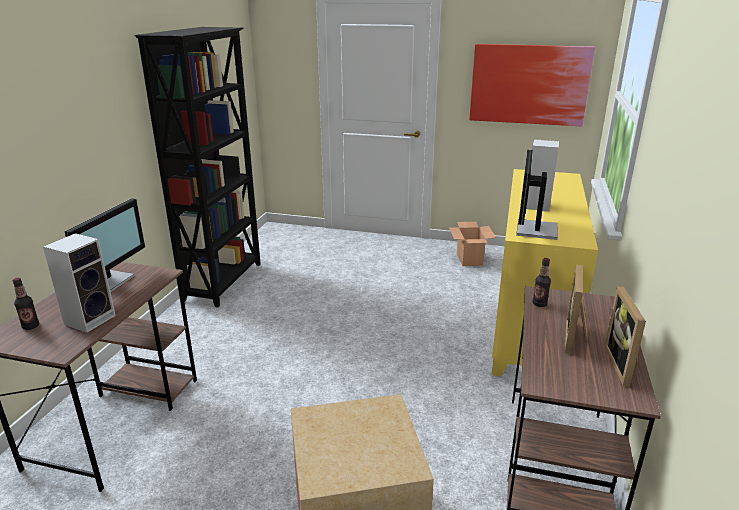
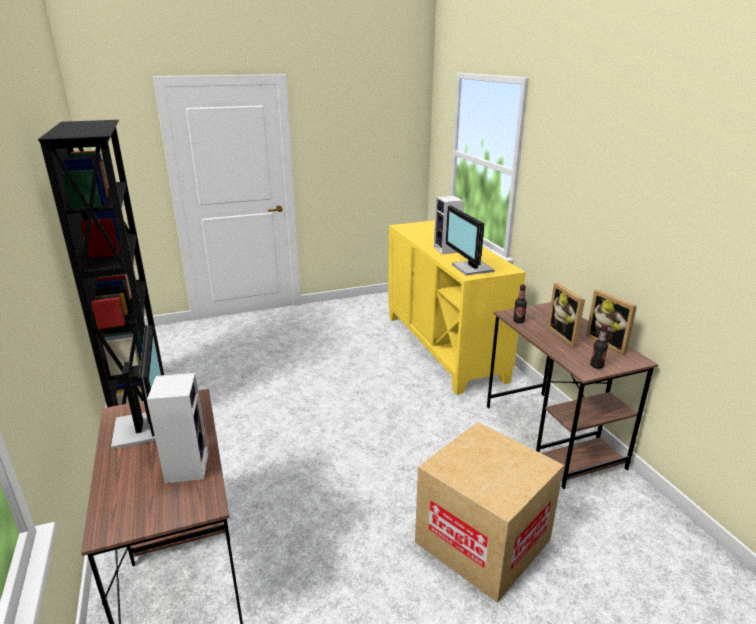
camera: 35 degrees left, 0 degrees up
bottle [13,278,39,330] -> bottle moved to [590,324,608,369]
cardboard box [449,222,496,266] -> none
picture [469,44,595,126] -> none

